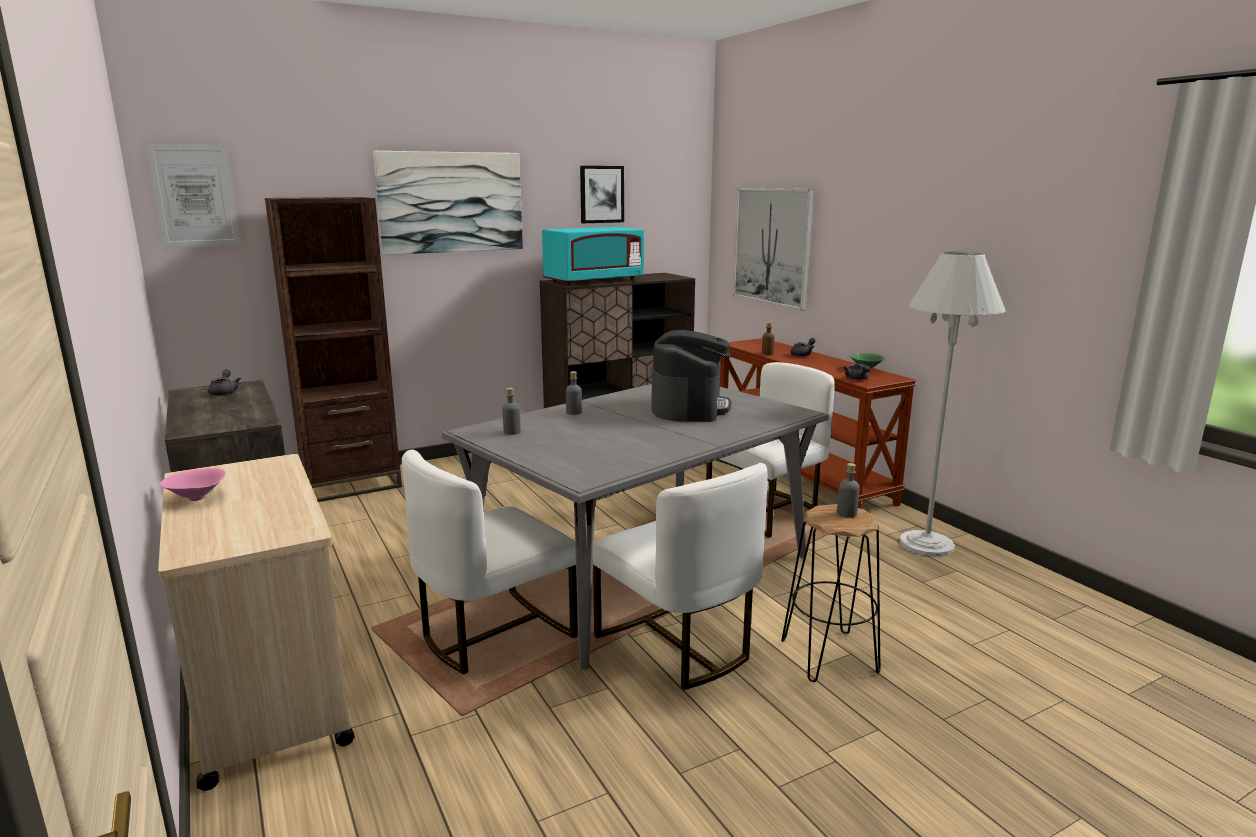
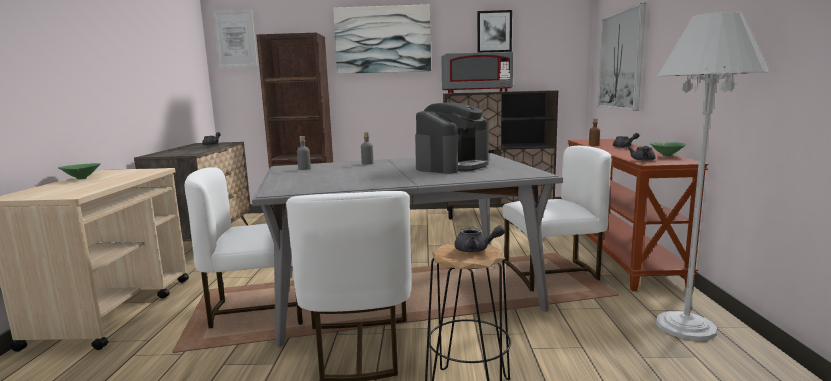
camera: 30 degrees right, 5 degrees down
pink bowl [160,468,226,501] -> green bowl [58,163,100,179]
turquoise microwave [542,227,644,285] -> grey microwave [441,52,513,93]
grey bottle [837,463,860,518] -> grey teapot [455,225,505,253]

